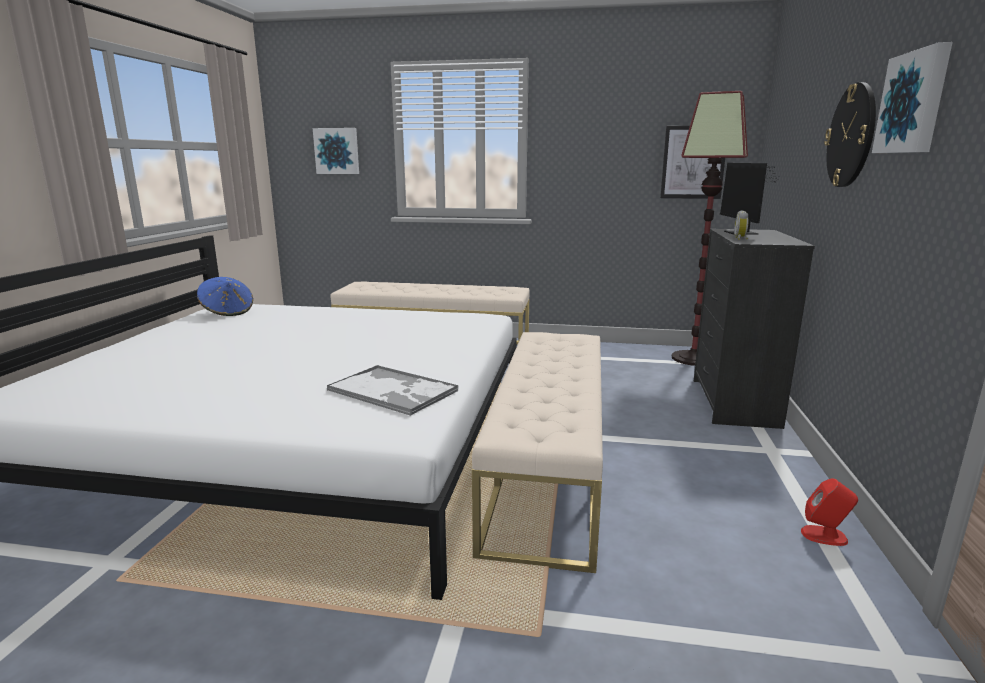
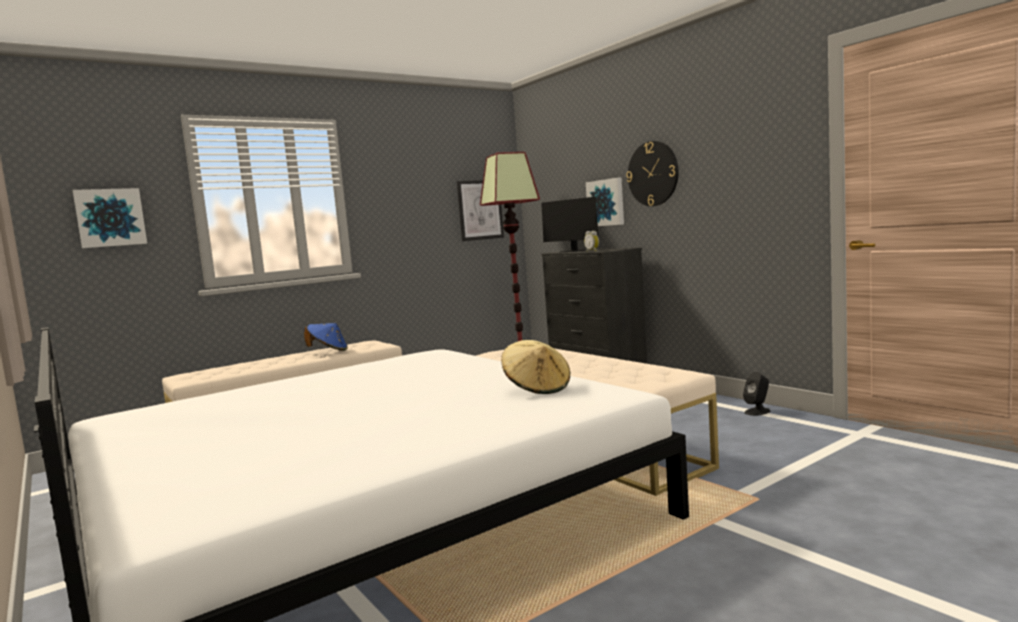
camera: 45 degrees left, 10 degrees down
blue hat [197,277,253,316] -> blue hat moved to [304,323,348,351]
tray [327,365,458,416] -> beige hat [501,340,570,394]
red speaker [801,478,858,546] -> black speaker [743,372,770,416]
picture [872,42,953,153] -> picture moved to [586,178,624,226]

